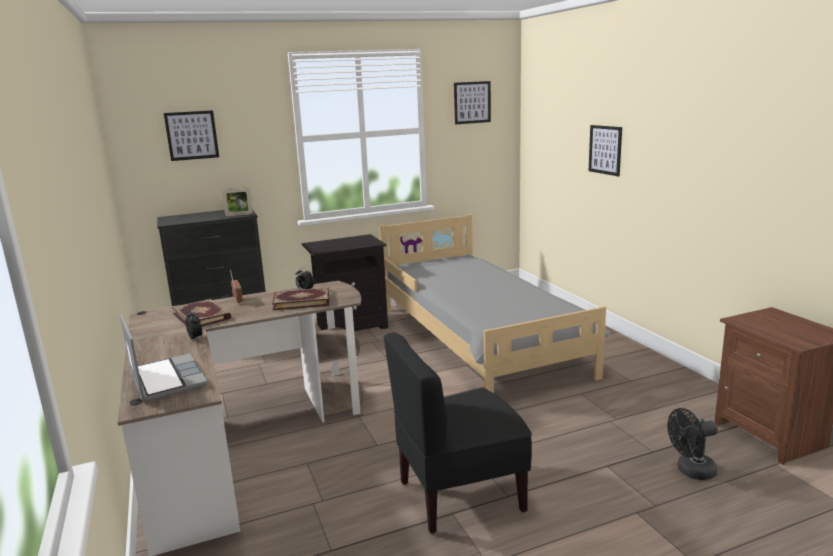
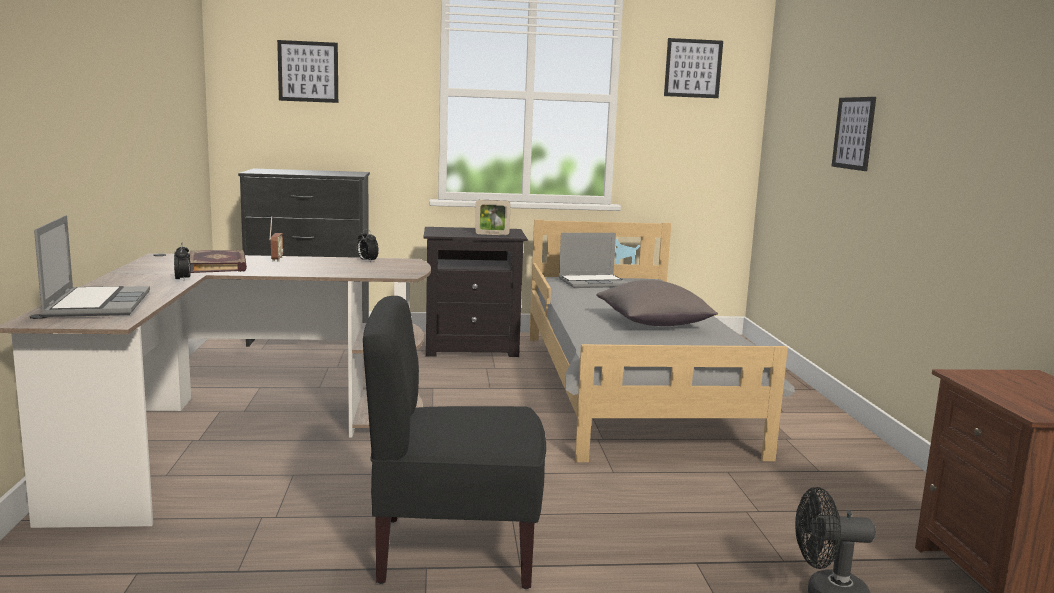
camera: 15 degrees right, 5 degrees down
picture frame [222,188,253,216] -> picture frame moved to [475,199,510,235]
book [272,287,329,310] -> none
none -> laptop [559,233,628,288]
none -> grey pillow [596,280,718,326]

